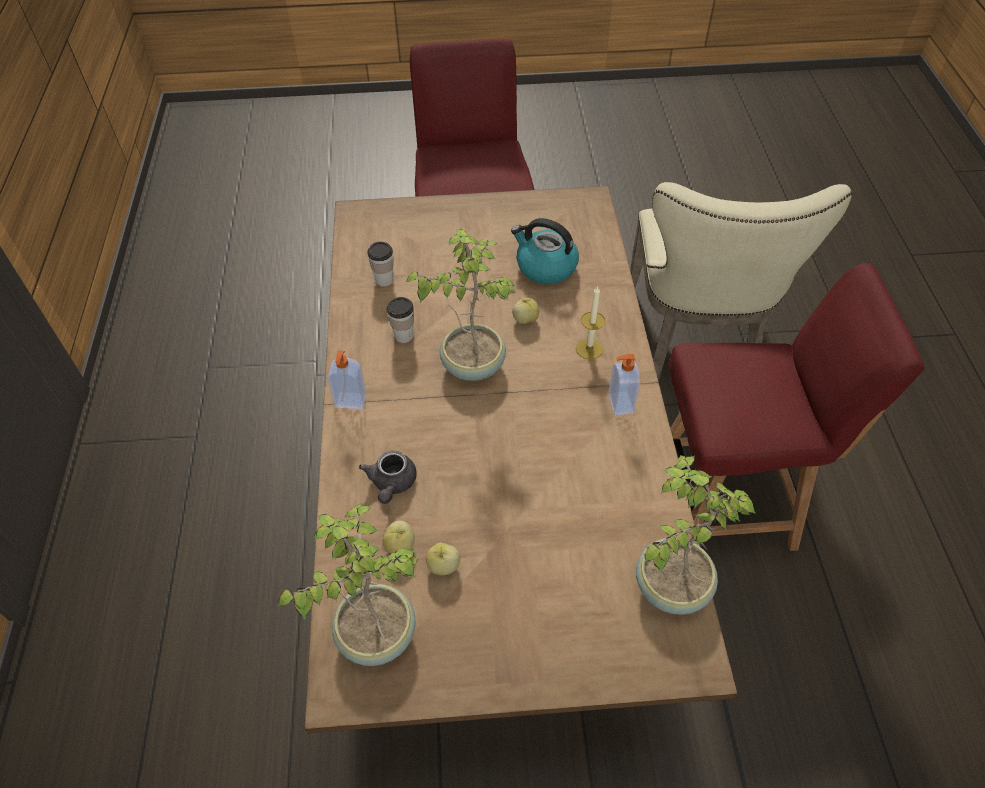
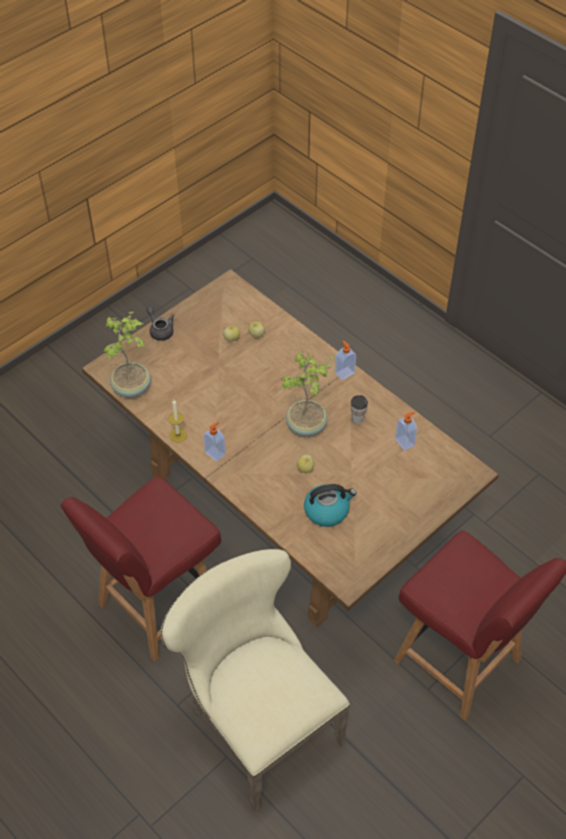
camera: 140 degrees right, 0 degrees up
potted plant [278,503,419,666] -> none
grey teapot [359,451,417,504] -> grey teapot moved to [146,306,174,341]
cup [367,241,394,287] -> soap dispenser [395,412,417,451]
candle [576,285,605,360] -> candle moved to [169,400,187,442]

